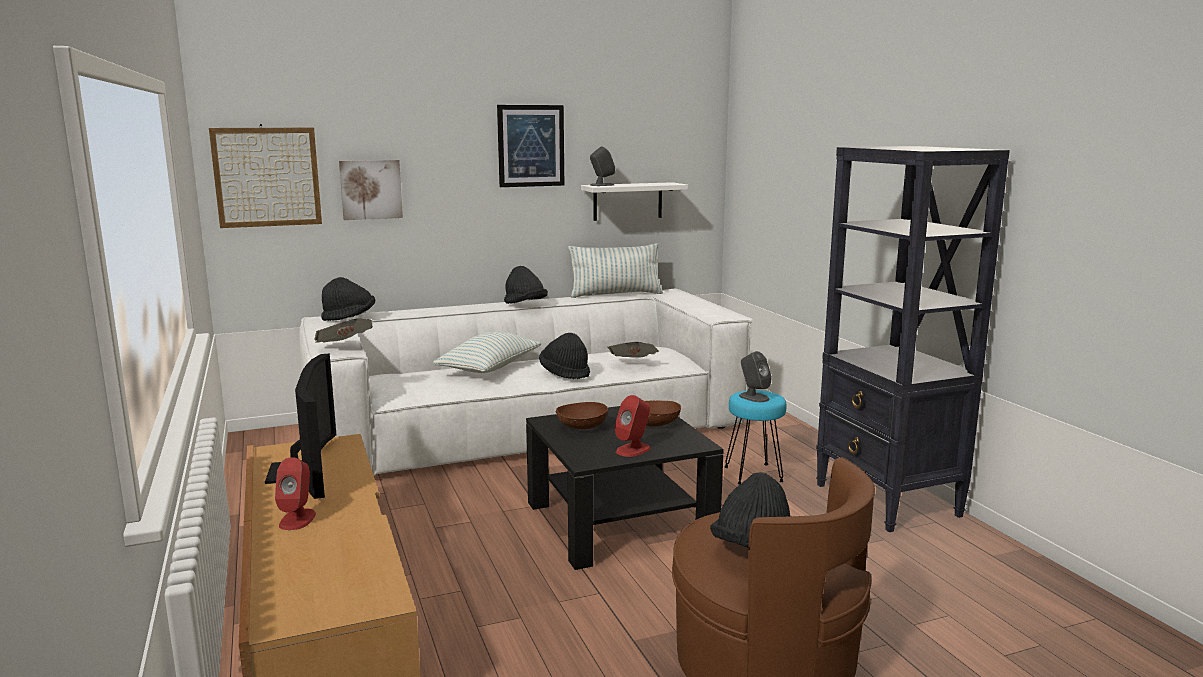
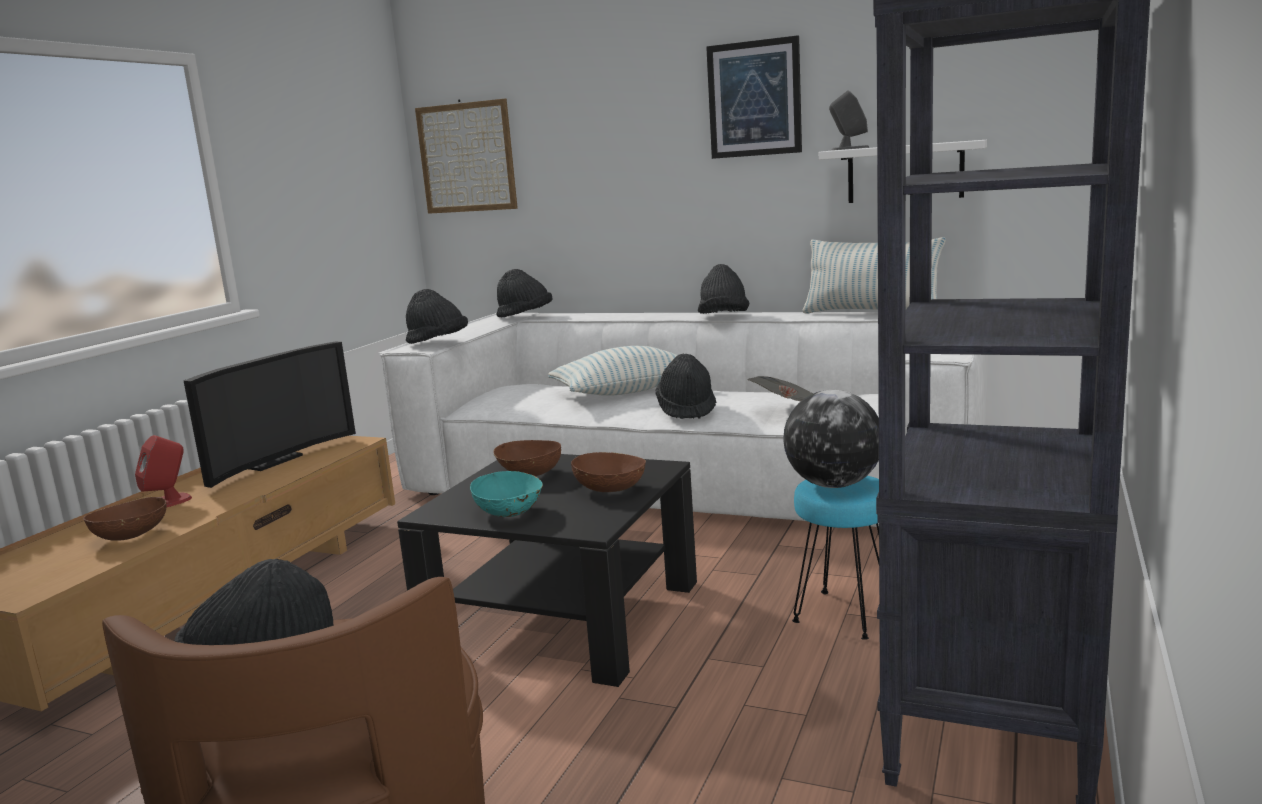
camera: 45 degrees right, 0 degrees up
newspaper [314,318,372,343] -> black hat [406,289,468,344]
picture [339,160,403,220] -> none
red speaker [615,395,650,457] -> turquoise bowl [470,471,543,517]
grey speaker [739,351,772,402] -> globe [783,390,879,488]
none -> brown bowl [83,497,166,541]

